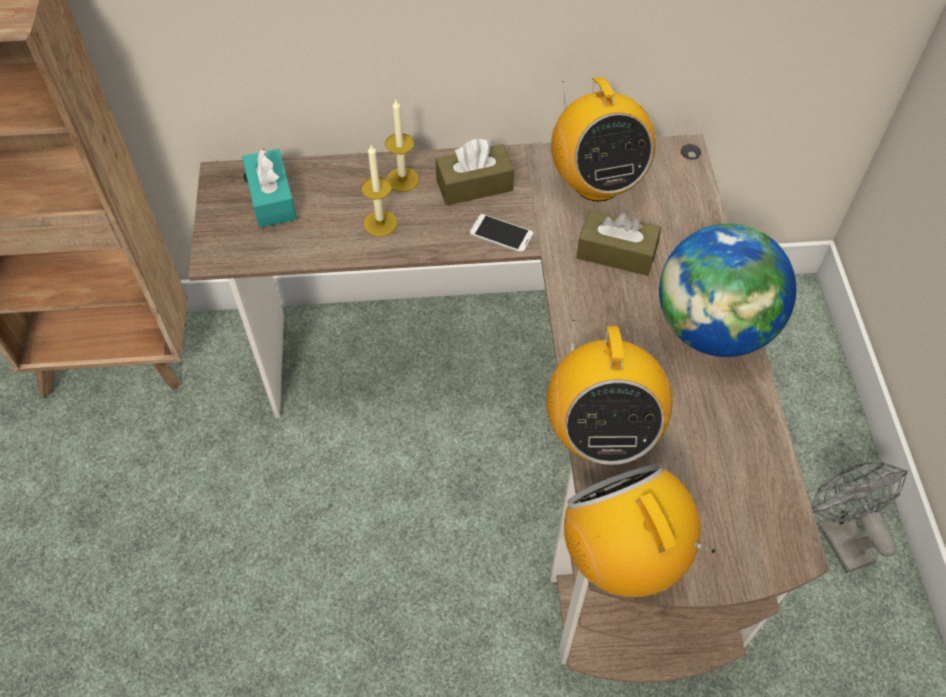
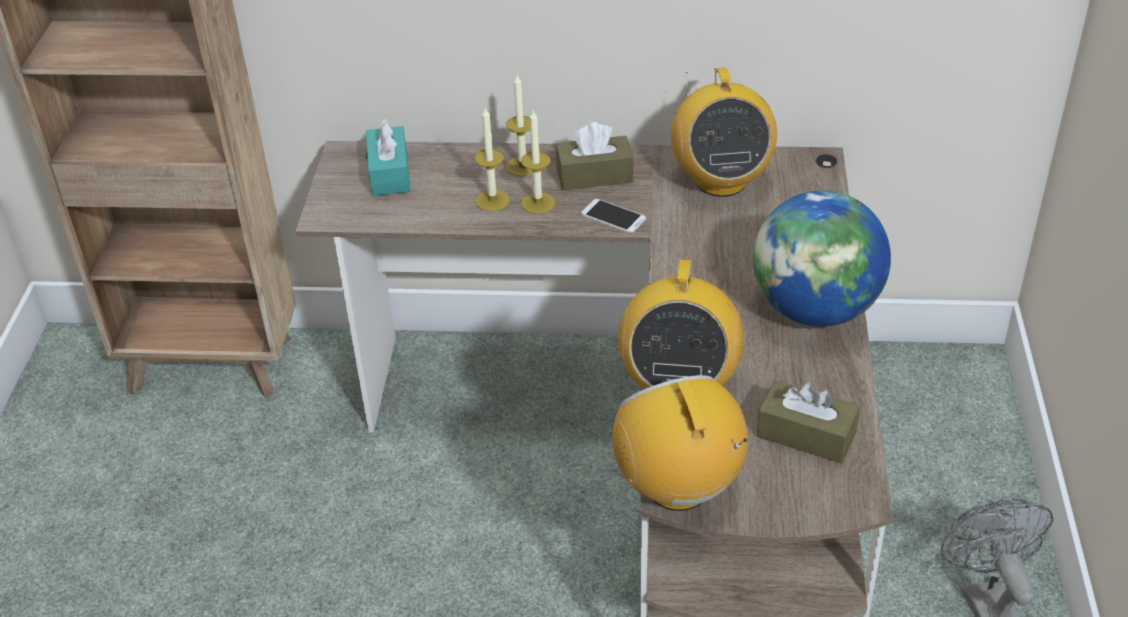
camera: 10 degrees right, 15 degrees down
brown tissue box [576,210,661,276] -> brown tissue box moved to [757,380,860,463]
none -> candle [521,110,555,214]

